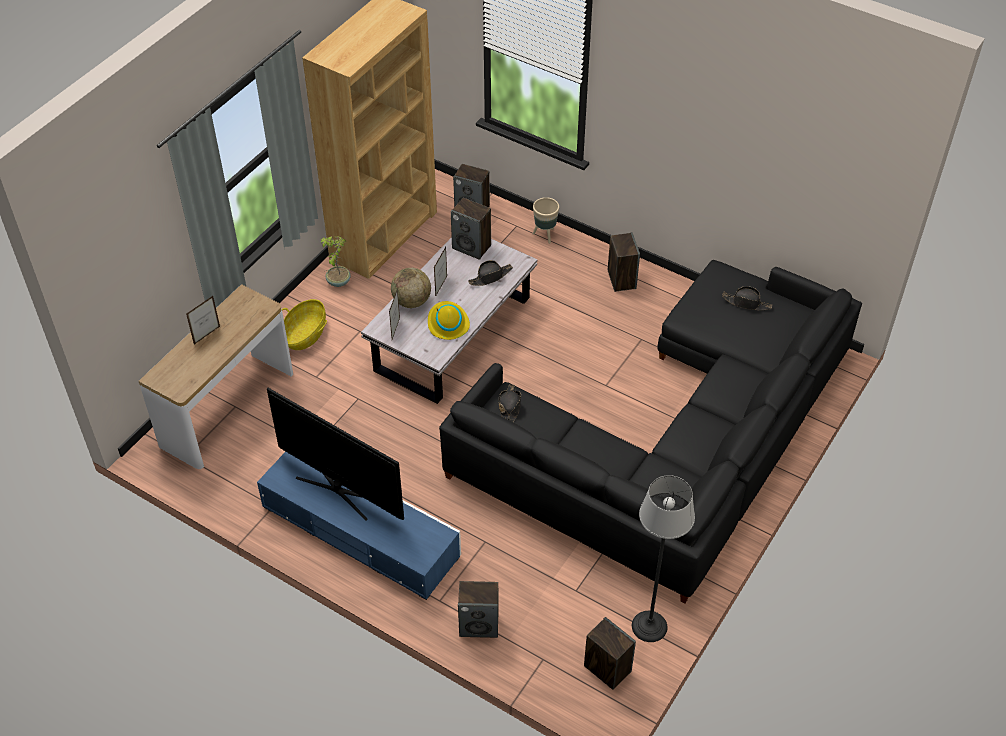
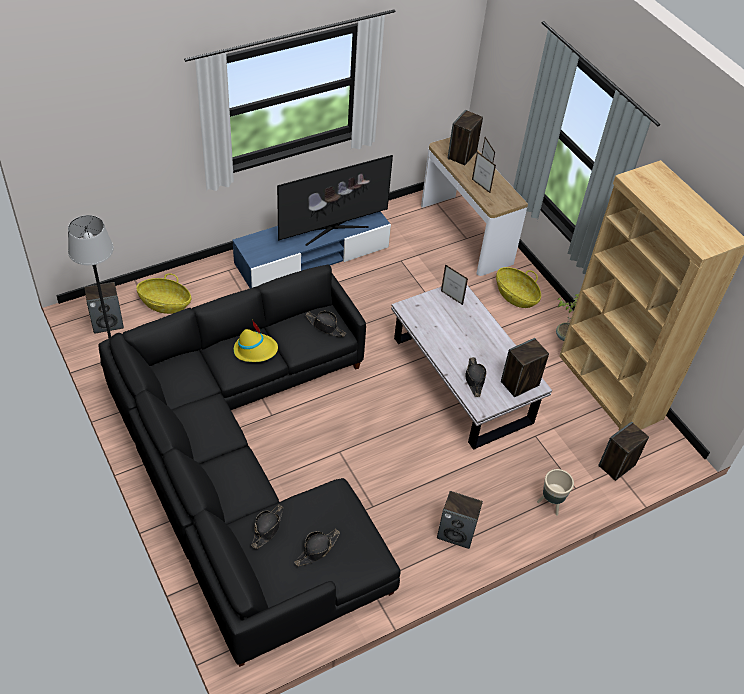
camera: 115 degrees right, 0 degrees up
globe [391,268,431,308] -> none
yellow hat [428,301,470,340] -> yellow hat moved to [234,320,278,362]
picture frame [434,247,447,297] -> picture frame moved to [472,152,496,193]
speaker [458,581,498,638] -> speaker moved to [447,110,483,165]
none -> basket [136,273,191,314]
none -> black hat [251,505,284,549]

